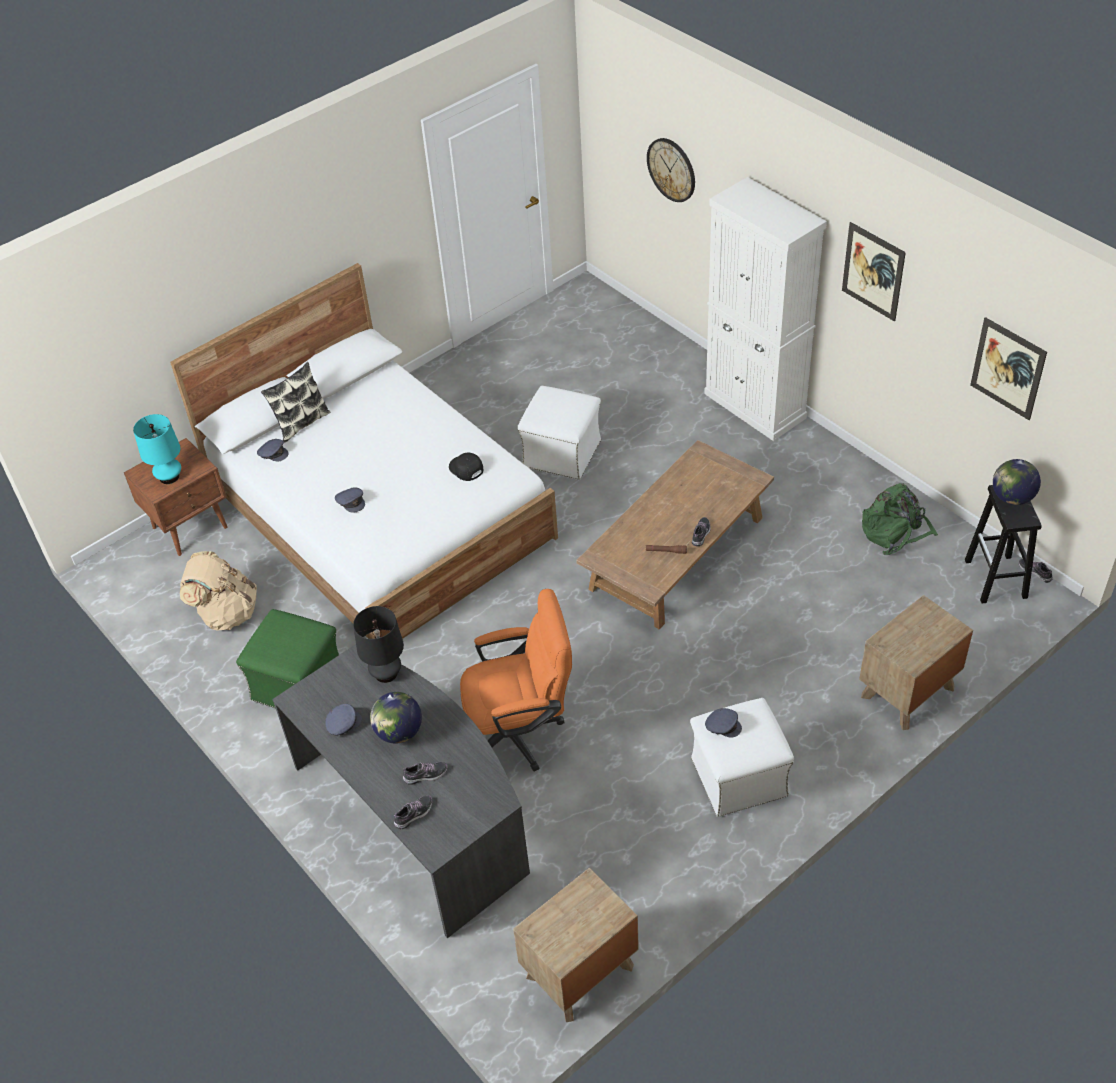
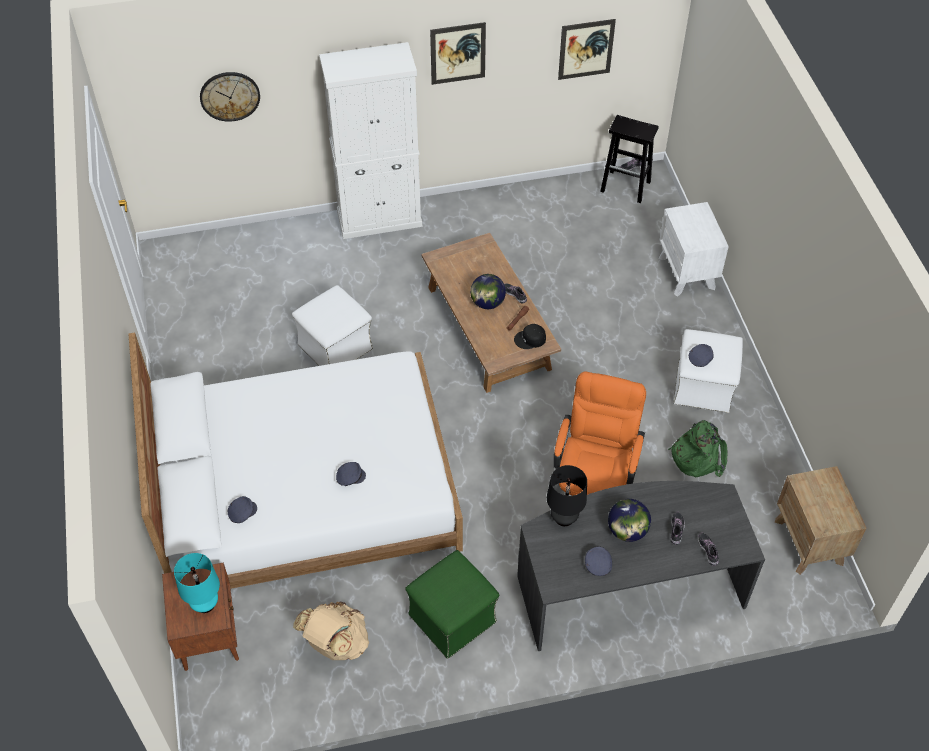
camera: 65 degrees left, 5 degrees up
pillow [261,362,331,443] -> none
black cap [449,452,483,481] -> black cap moved to [514,324,546,349]
brown nightstand [859,595,973,730] -> white nightstand [659,202,729,297]
green backpack [862,483,938,555] -> green backpack moved to [668,420,727,477]
globe [993,459,1041,505] -> globe moved to [470,274,506,309]

